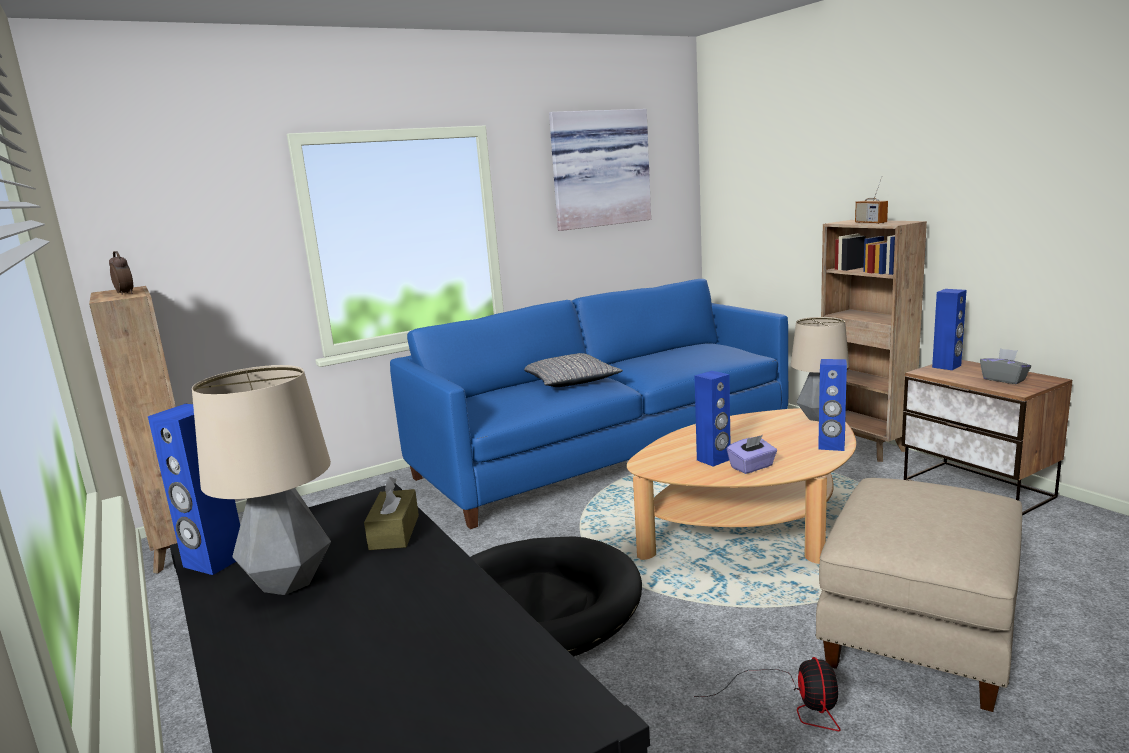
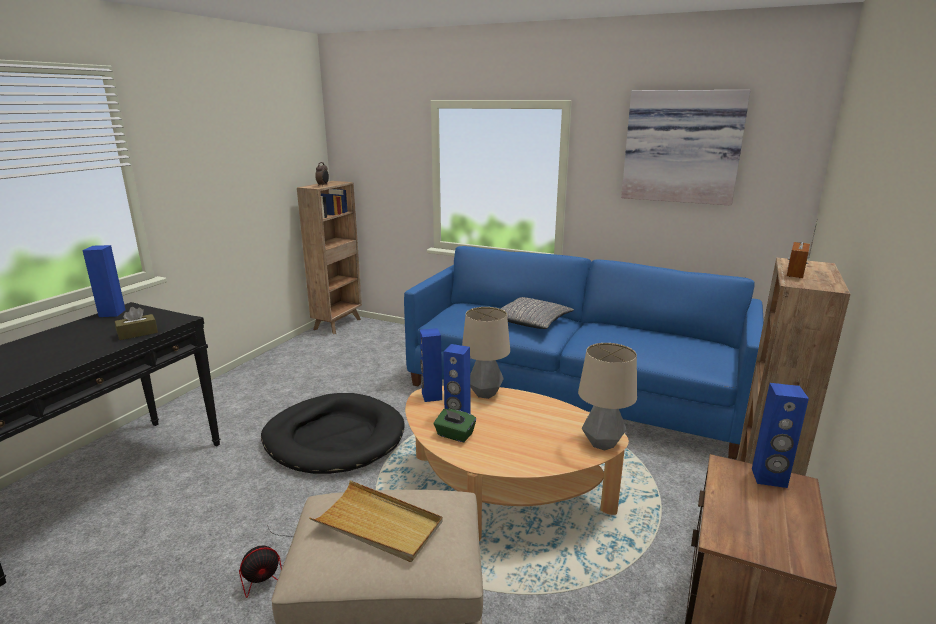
camera: 55 degrees right, 5 degrees up
table lamp [192,365,331,595] -> table lamp moved to [462,307,510,399]
purple tissue box [727,435,777,474] -> green tissue box [434,409,476,442]
blue speaker [818,359,847,451] -> blue speaker moved to [420,328,442,402]
grey tissue box [980,348,1031,384] -> none
none -> beige tray [309,480,443,562]

